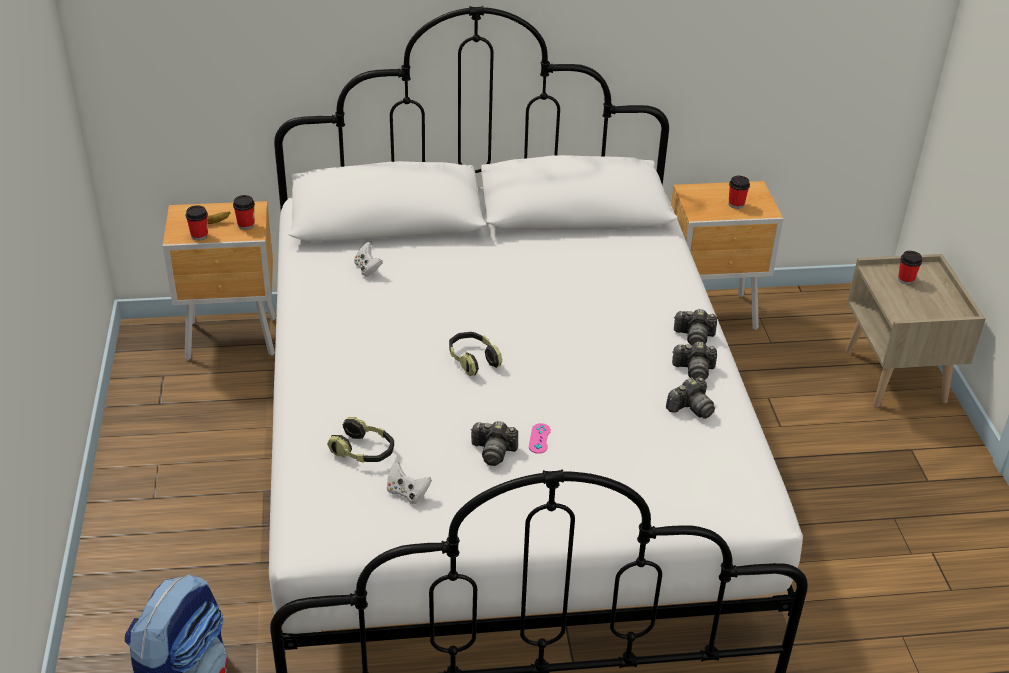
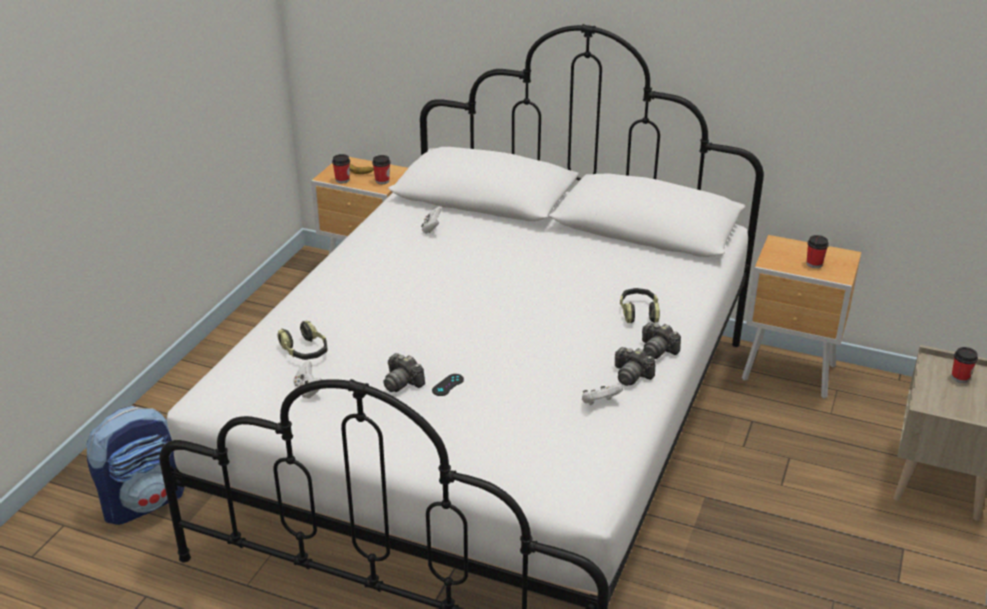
camera: 30 degrees right, 5 degrees down
headphones [449,332,502,376] -> headphones moved to [620,288,660,323]
pink game controller [529,423,551,454] -> black game controller [432,374,464,396]
camera [666,377,715,419] -> white game controller [582,385,623,405]

